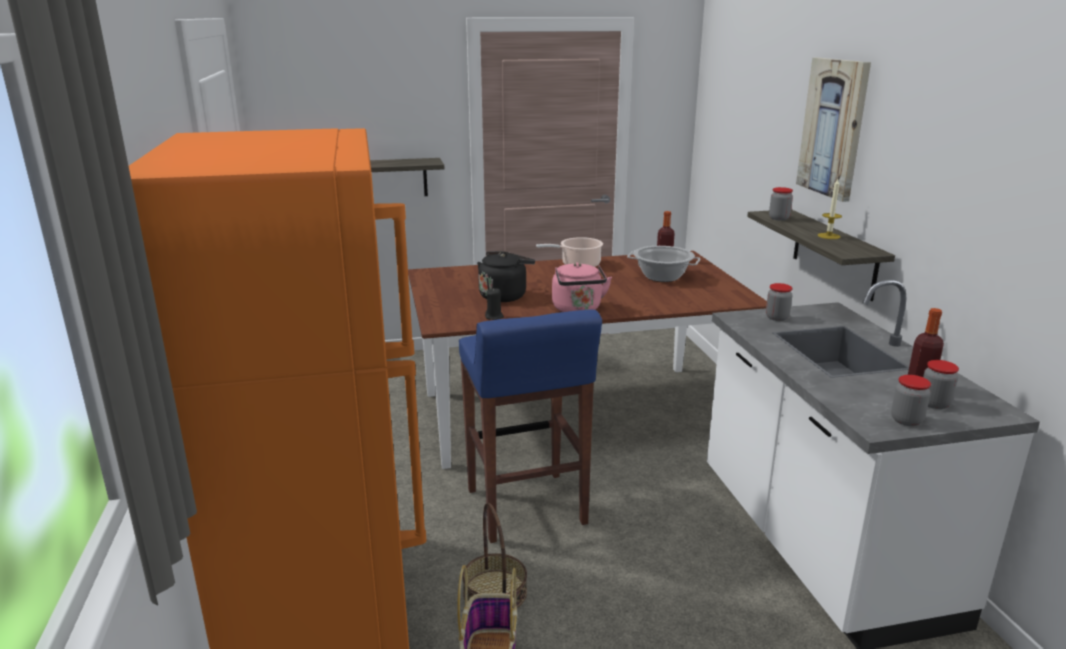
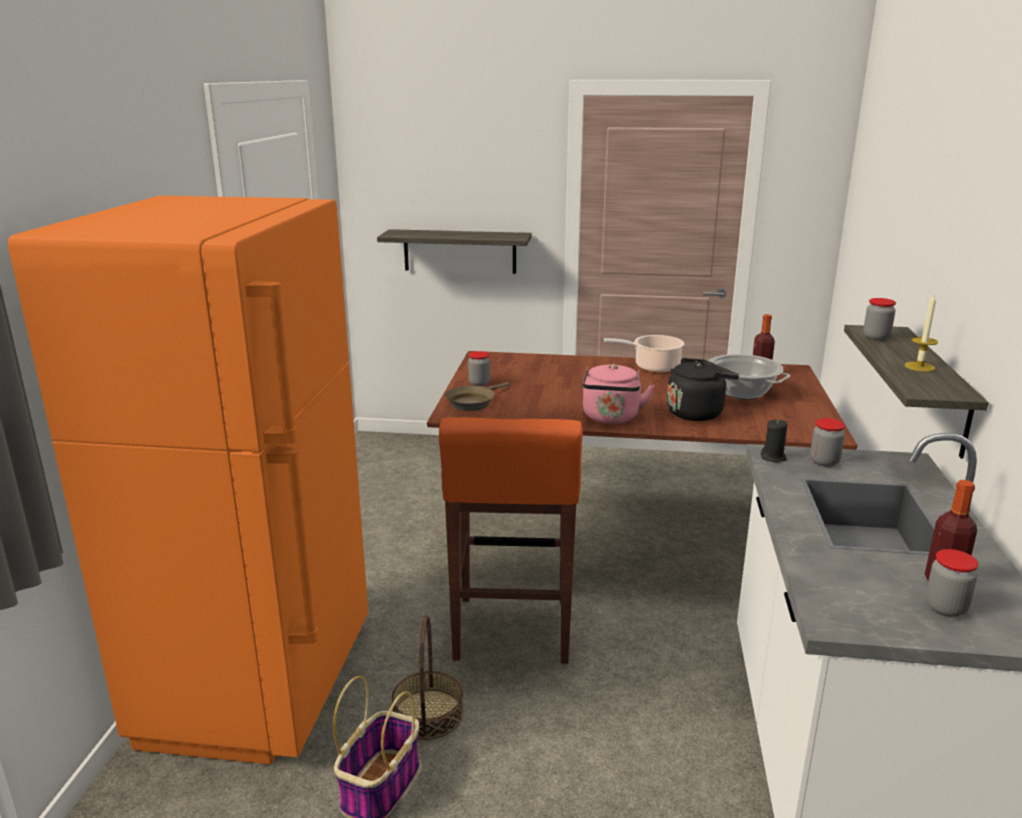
camera: 20 degrees right, 0 degrees up
blue stool [459,310,602,543] -> orange stool [439,417,583,664]
black kettle [477,251,535,302] -> black kettle moved to [667,358,739,421]
black candle [485,288,504,320] -> black candle moved to [761,419,787,462]
picture [796,58,871,202] -> none
jar [891,375,931,426] -> jar moved to [468,351,490,386]
none -> brown frying pan [445,382,509,411]

